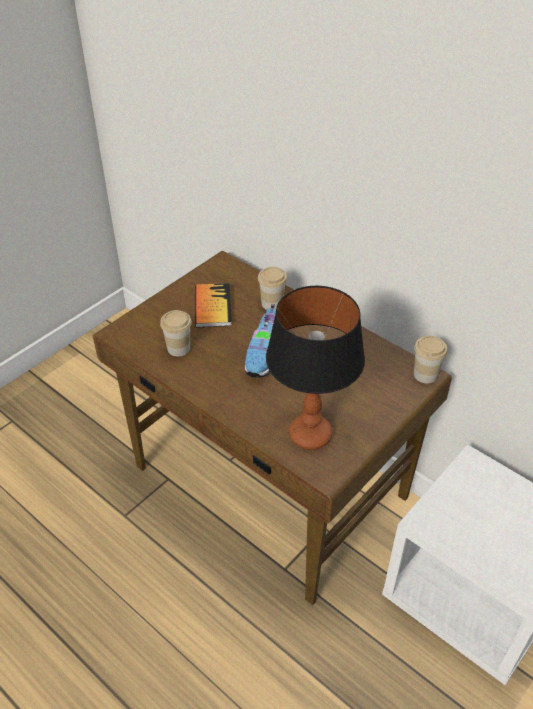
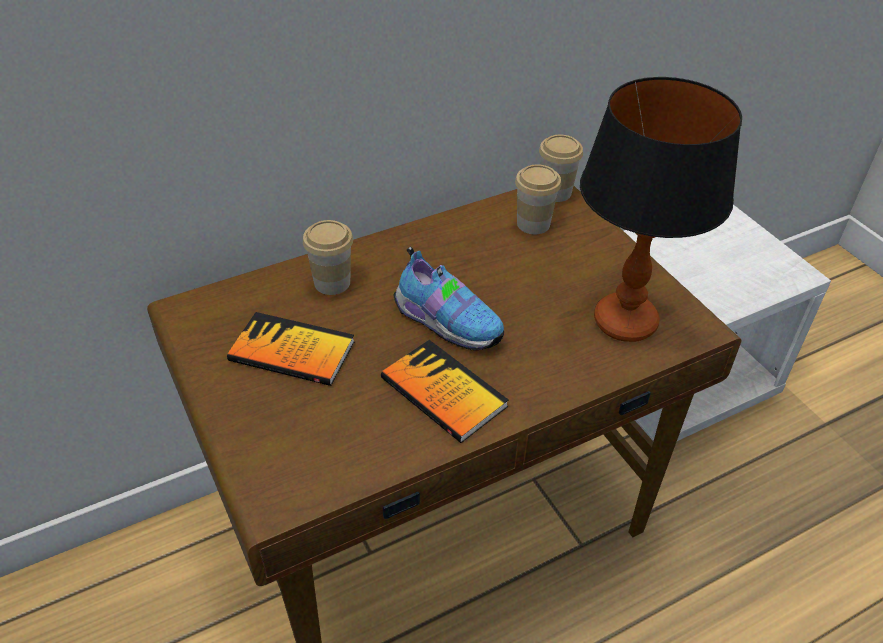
camera: 70 degrees left, 0 degrees up
cup [160,310,192,356] -> cup moved to [515,164,561,234]
none -> book [381,340,508,443]

